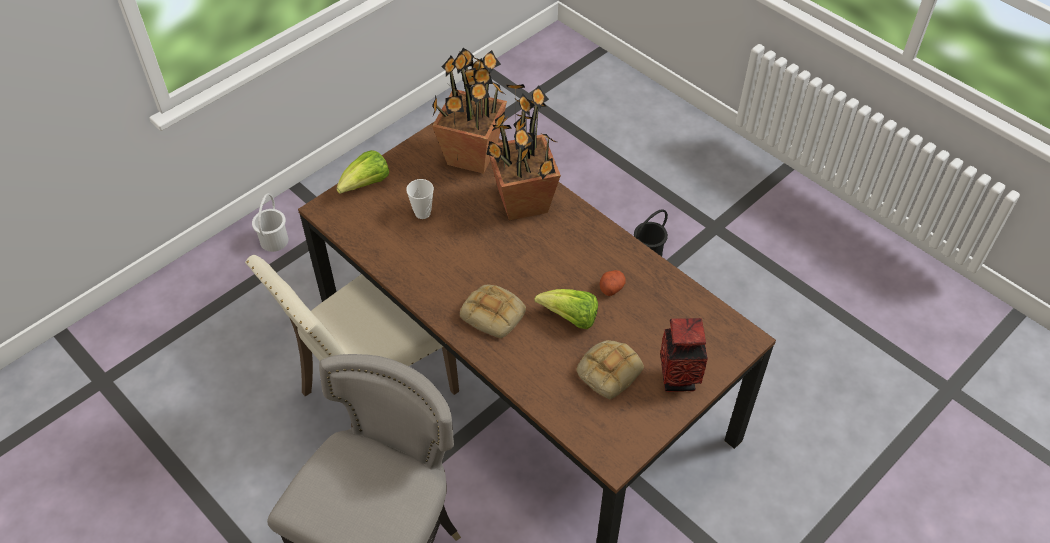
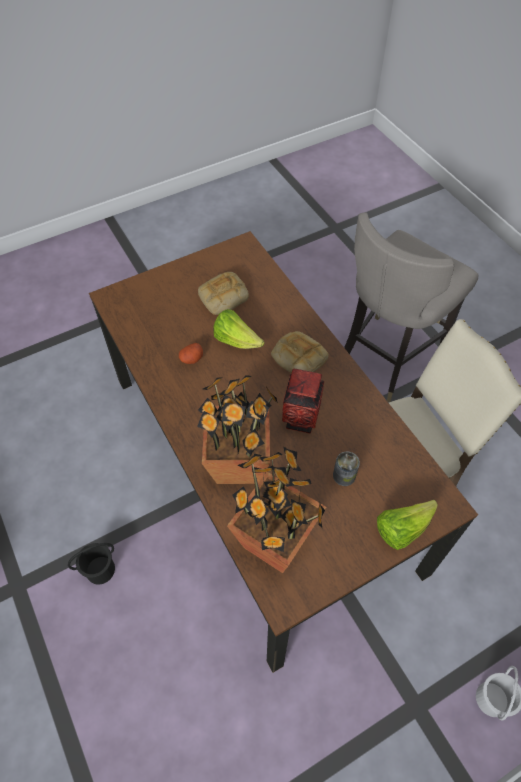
camera: 165 degrees left, 5 degrees up
cup [406,179,434,219] -> can [333,451,360,486]
vase [660,318,708,392] -> vase moved to [282,369,324,434]

